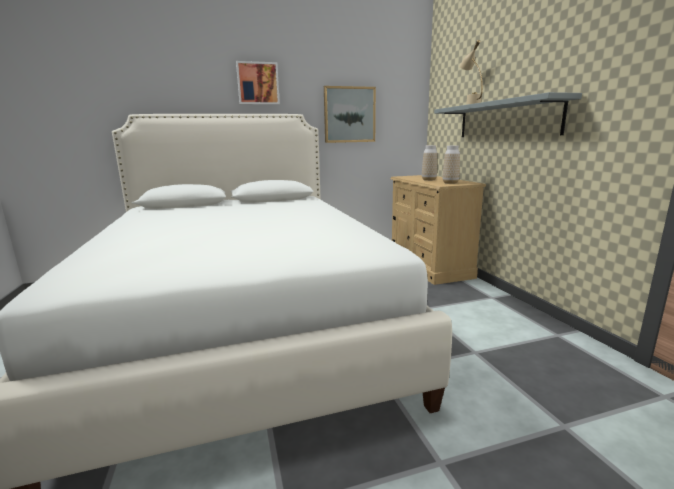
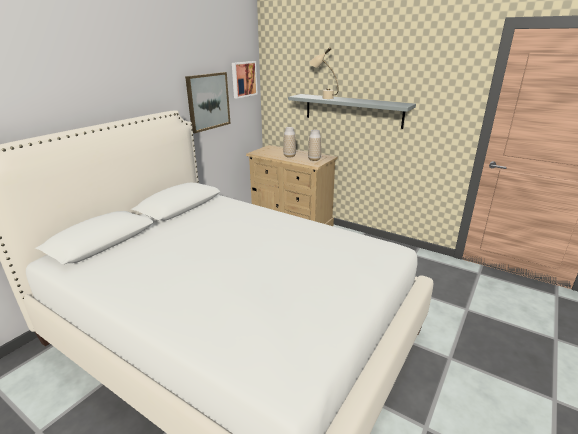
camera: 40 degrees left, 10 degrees up
picture [236,61,280,105] -> picture moved to [232,61,258,98]

